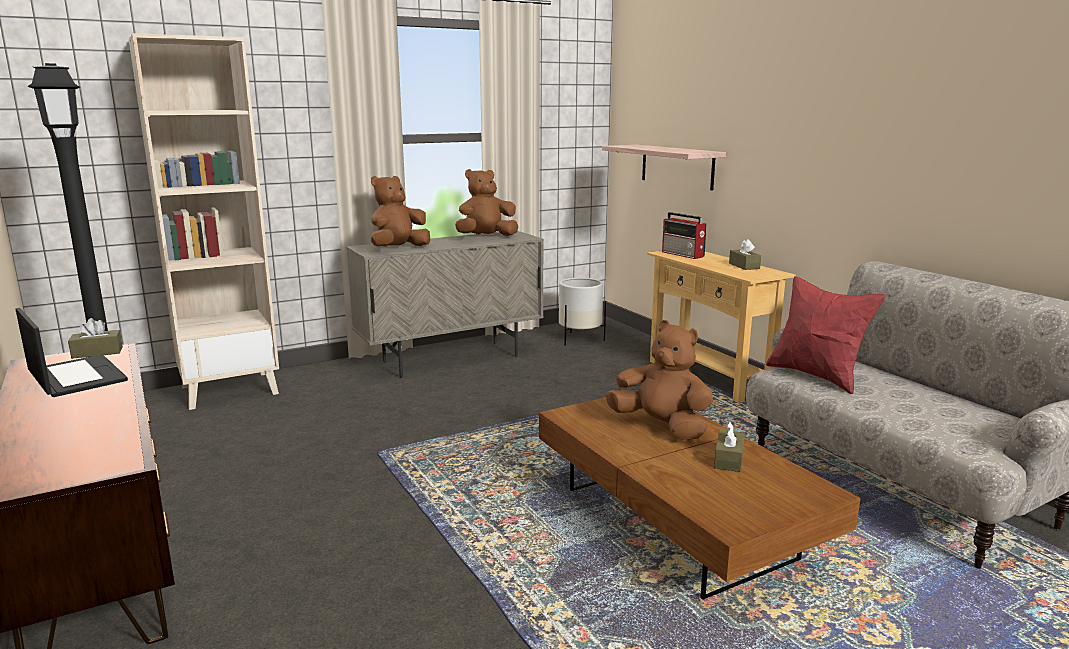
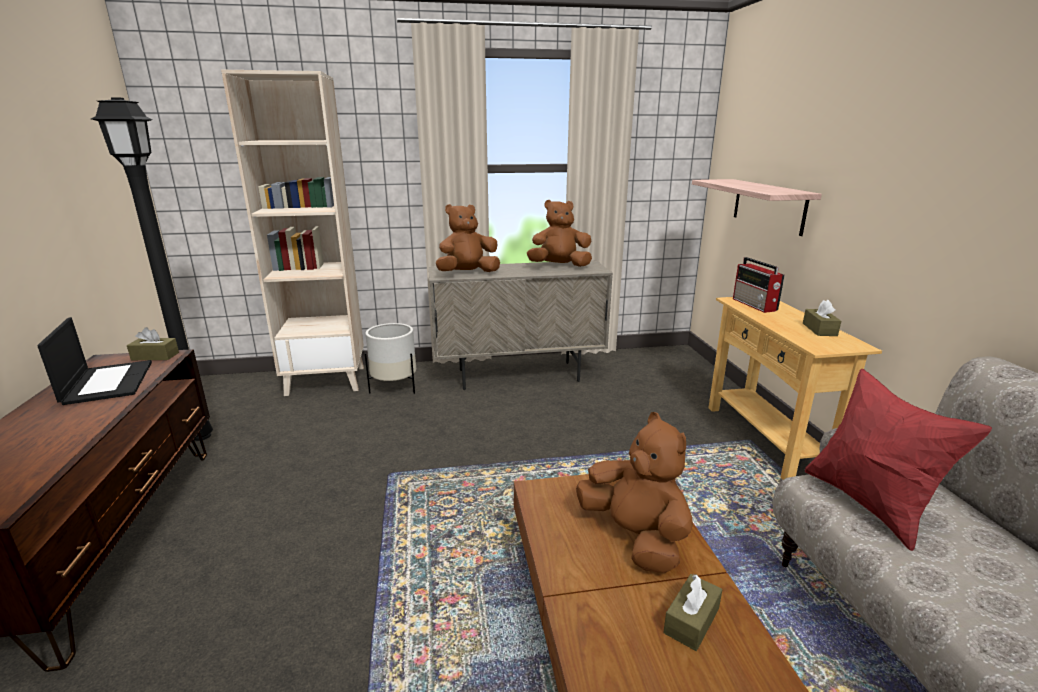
camera: 20 degrees right, 5 degrees up
white planter [559,278,606,345] -> white planter moved to [365,323,416,394]

